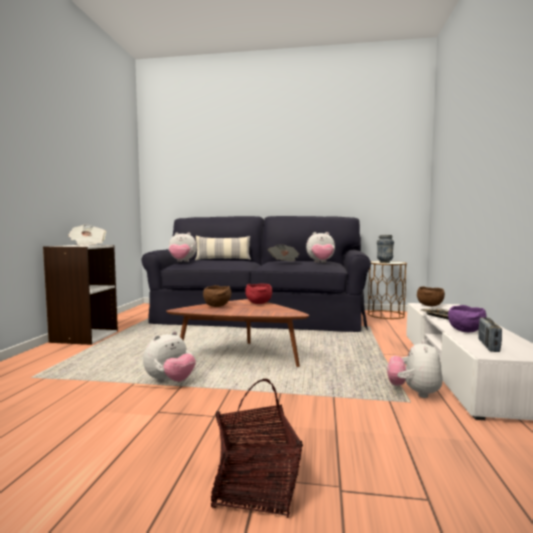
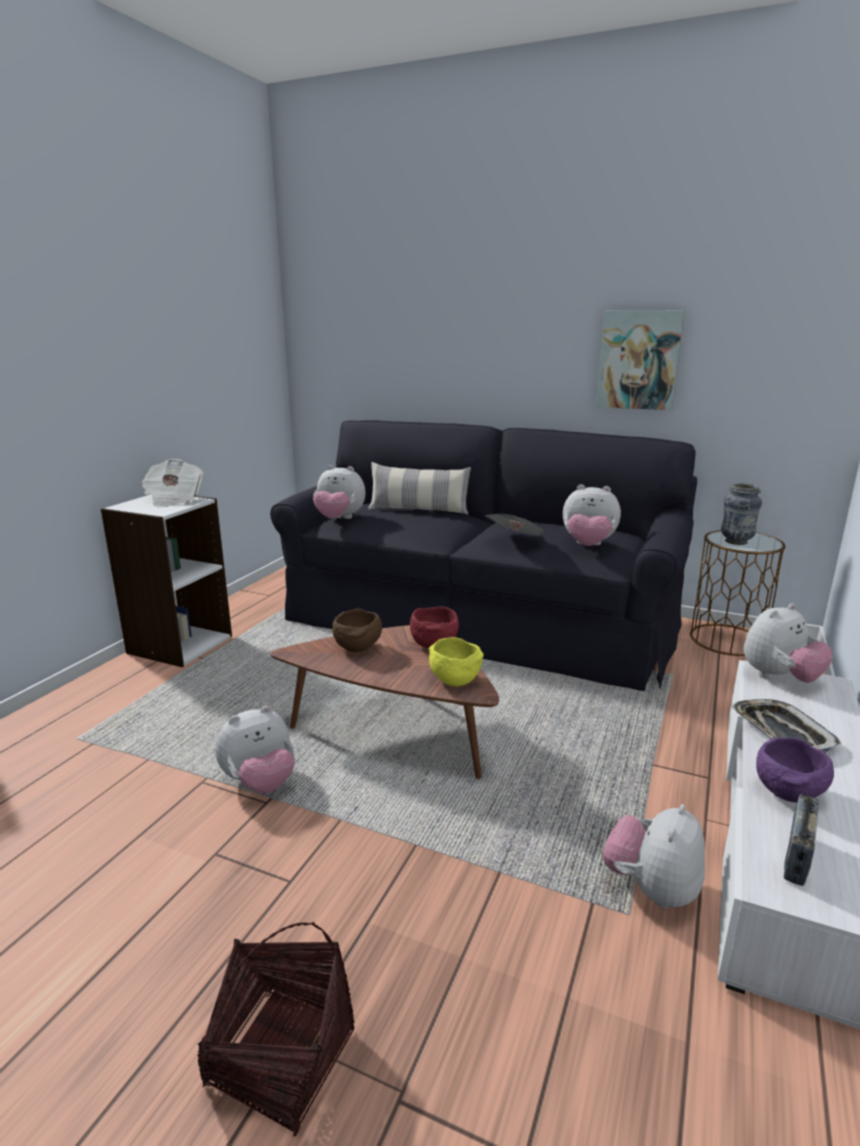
camera: 15 degrees right, 15 degrees up
brown bowl [417,287,445,306] -> plush toy [744,603,833,683]
none -> yellow bowl [429,637,484,686]
none -> picture [596,310,685,410]

